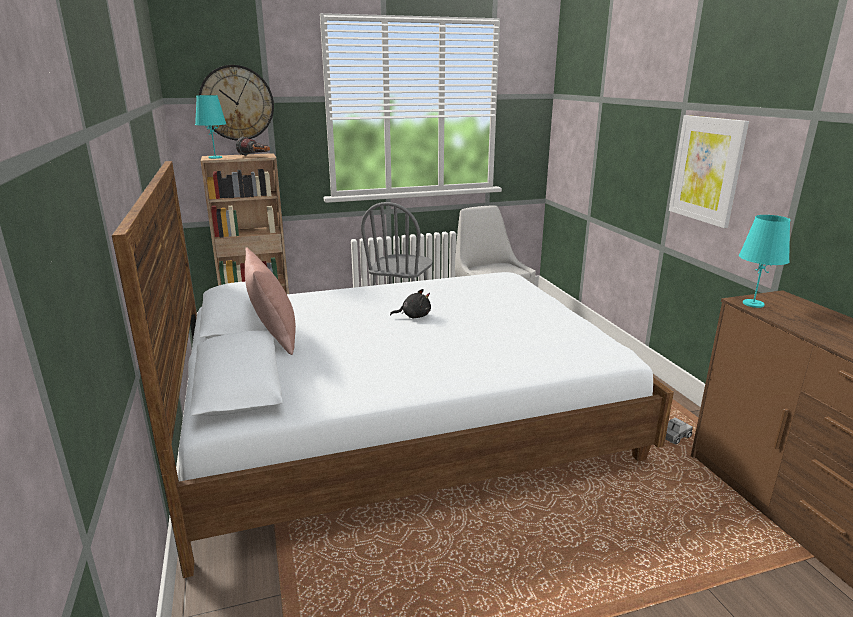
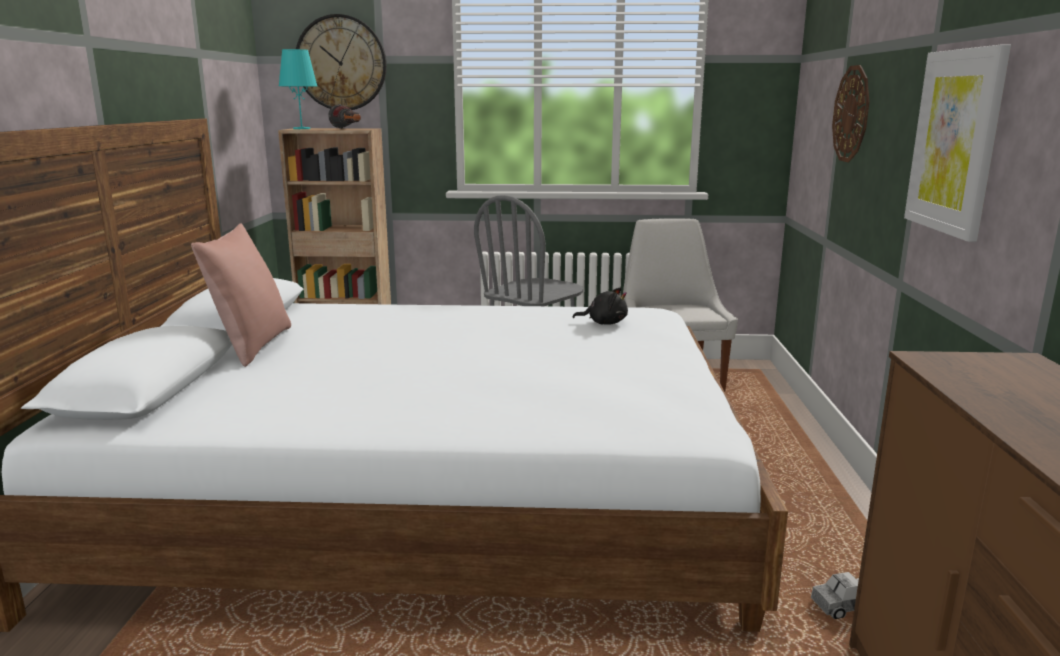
camera: 20 degrees right, 5 degrees down
black plush toy [390,289,431,318] -> black plush toy moved to [573,287,628,325]
turquoise table lamp [739,215,791,308] -> none
none -> wall clock [832,65,869,162]

